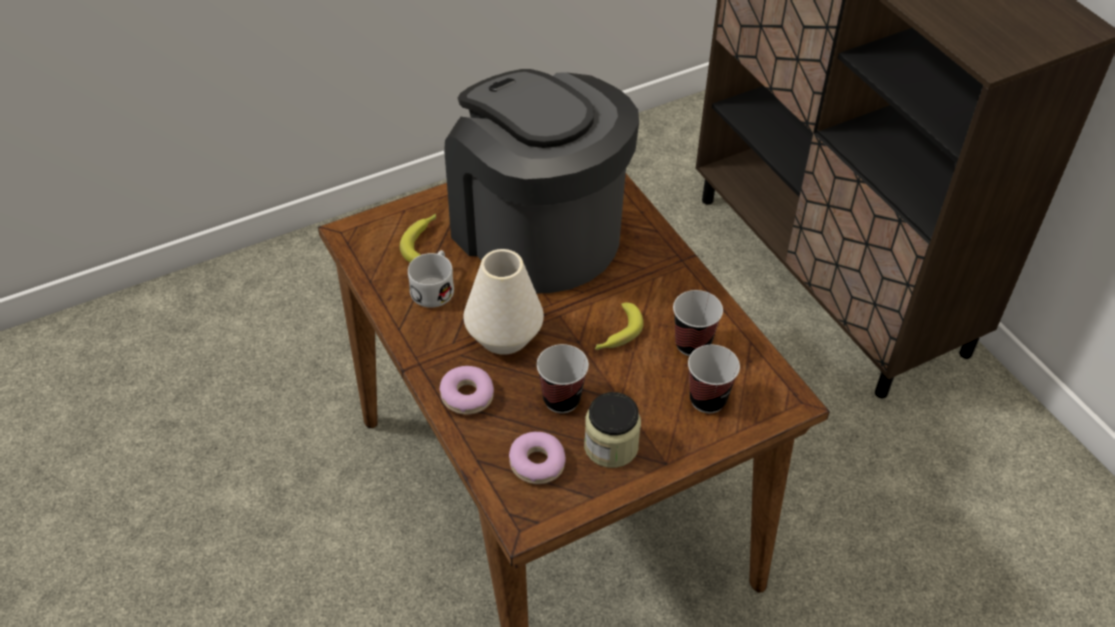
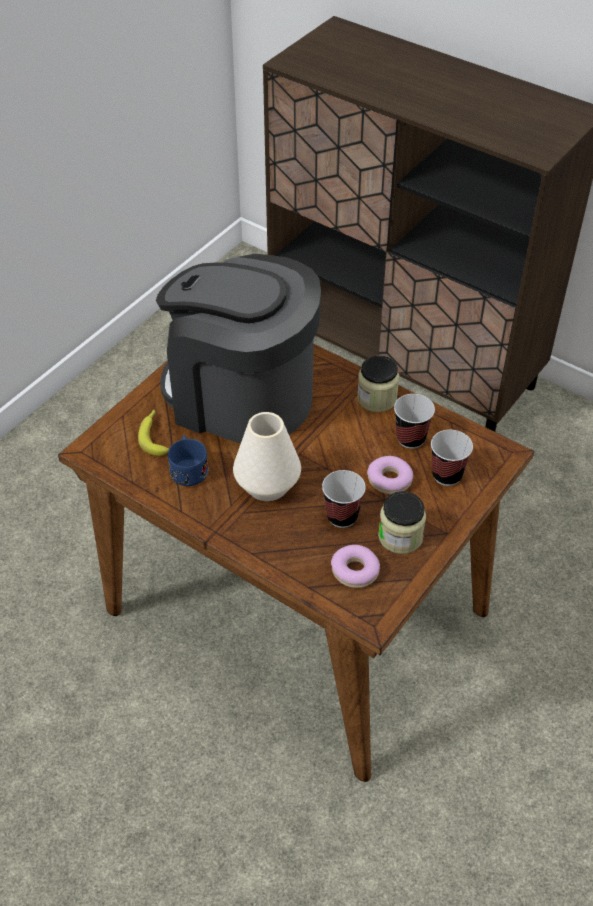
camera: 25 degrees left, 0 degrees up
white mug [408,250,454,308] -> blue mug [168,435,208,486]
donut [440,366,494,415] -> donut moved to [367,456,413,494]
banana [595,302,644,350] -> none
none -> jar [357,356,399,412]

